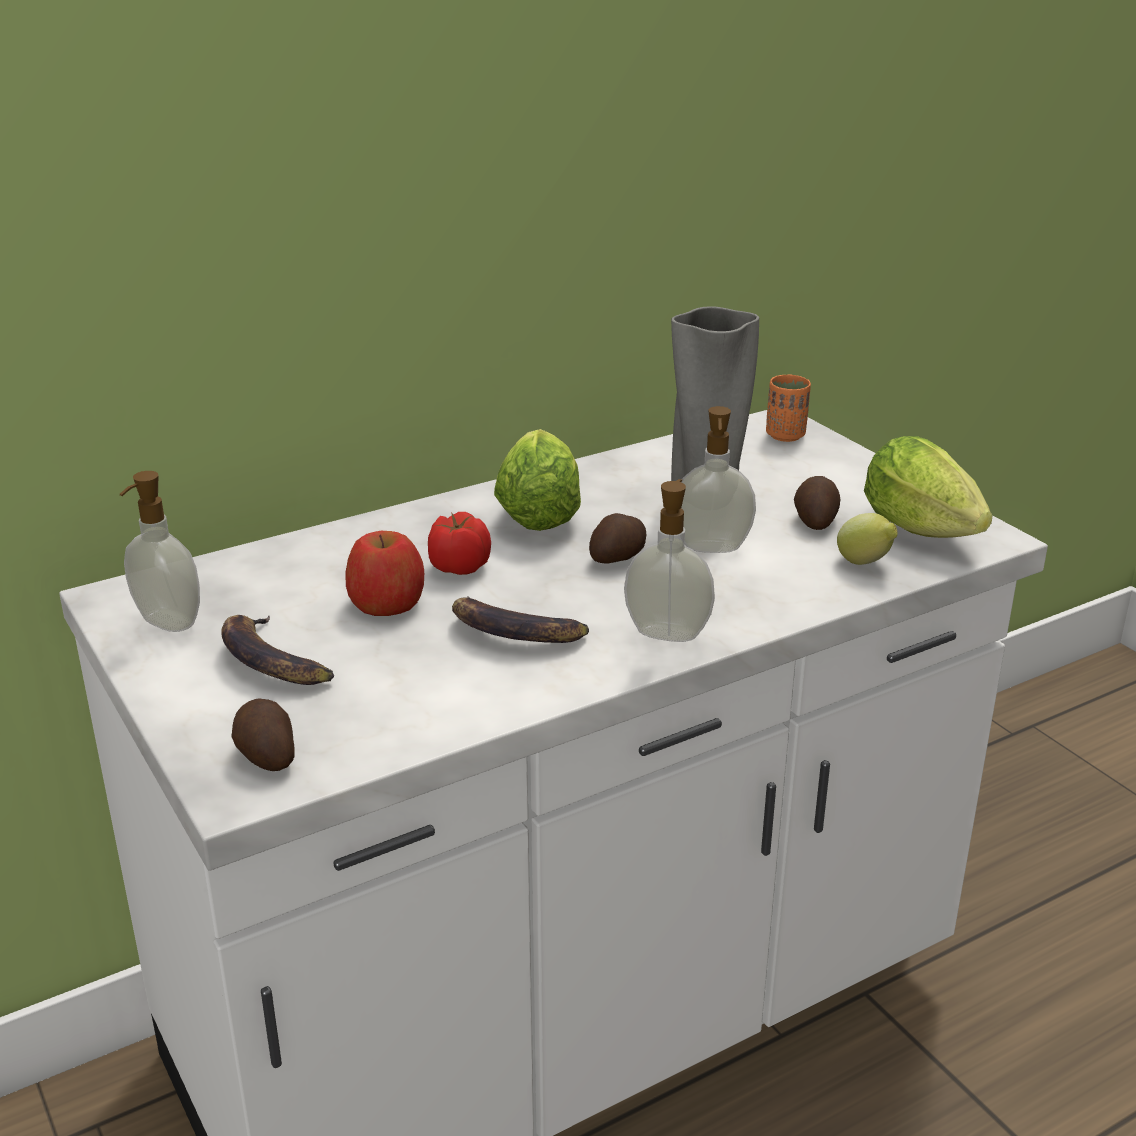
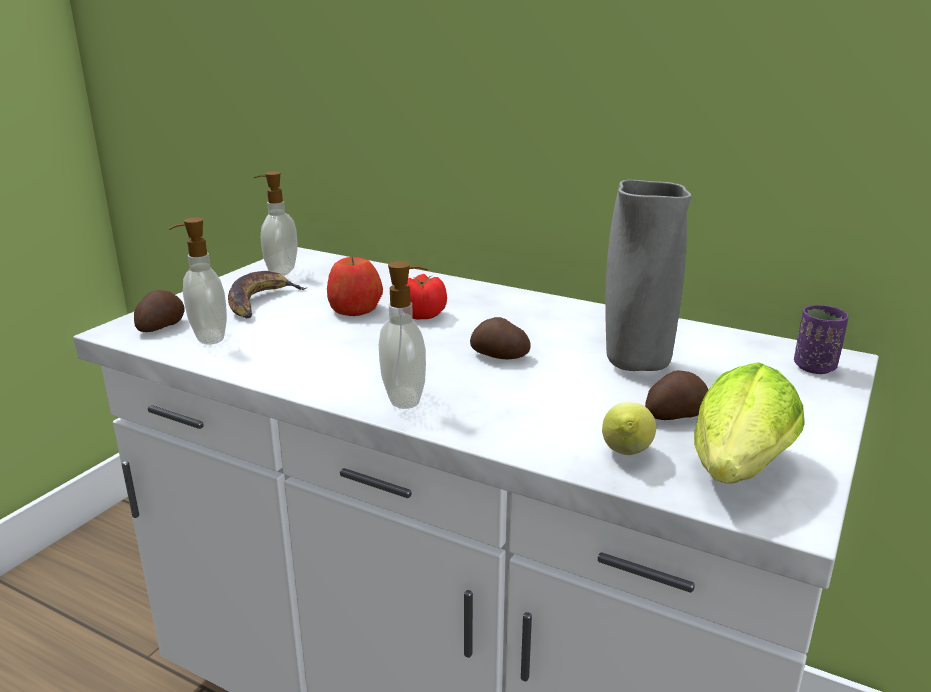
camera: 60 degrees right, 5 degrees down
banana [452,596,589,643] -> none
lettuce [494,429,581,531] -> none
soap dispenser [681,406,756,553] -> soap dispenser moved to [169,218,227,345]
orange cup [766,374,811,442] -> purple cup [794,305,849,374]

